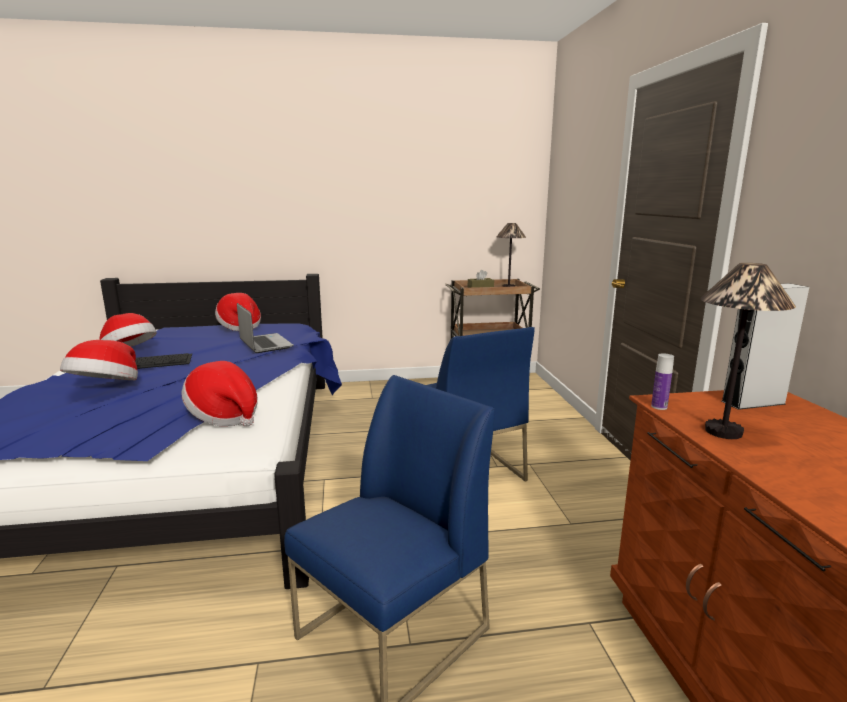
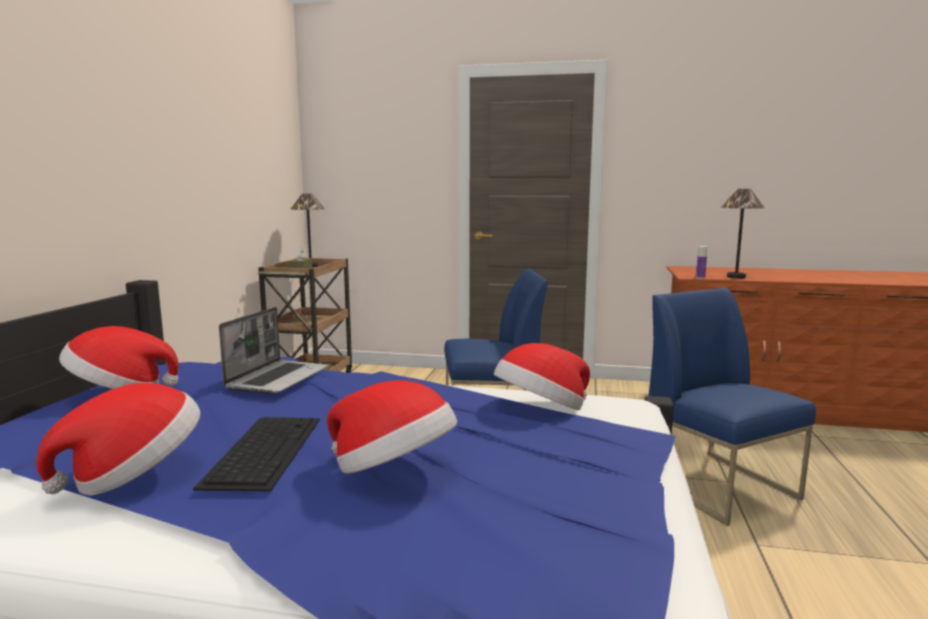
camera: 70 degrees left, 5 degrees down
laptop [237,303,294,353] -> laptop turned 120 degrees clockwise [219,307,329,394]
grey speaker [721,283,809,410] -> none

